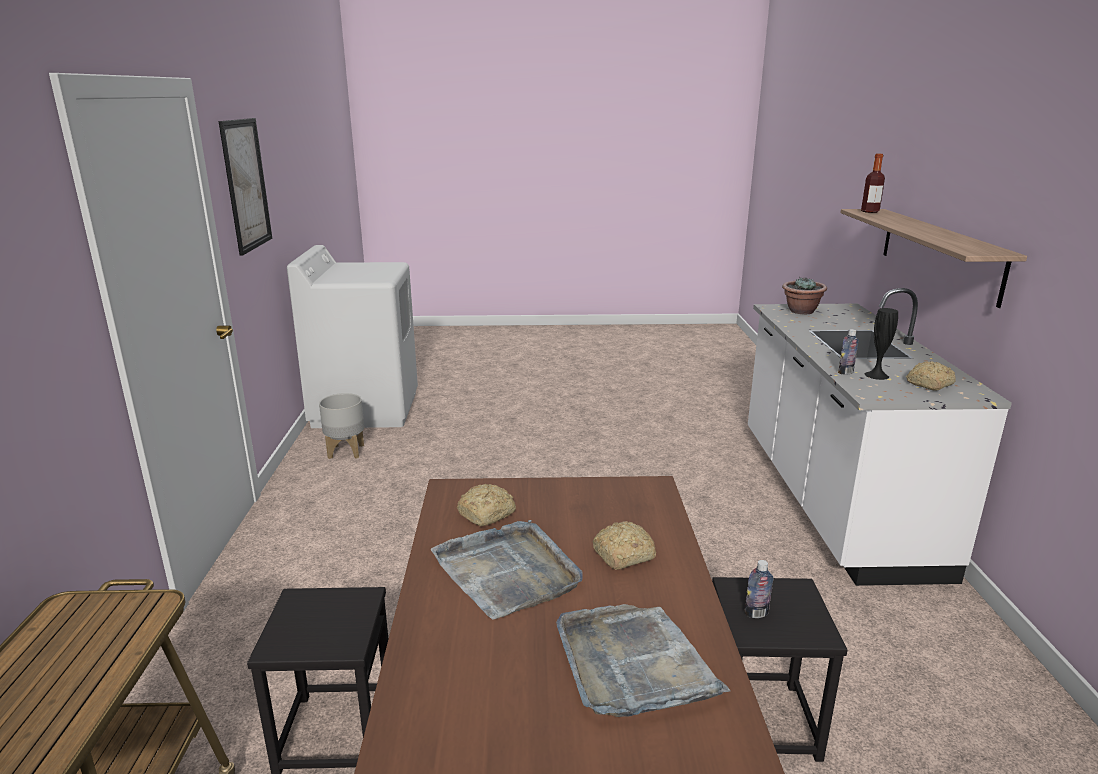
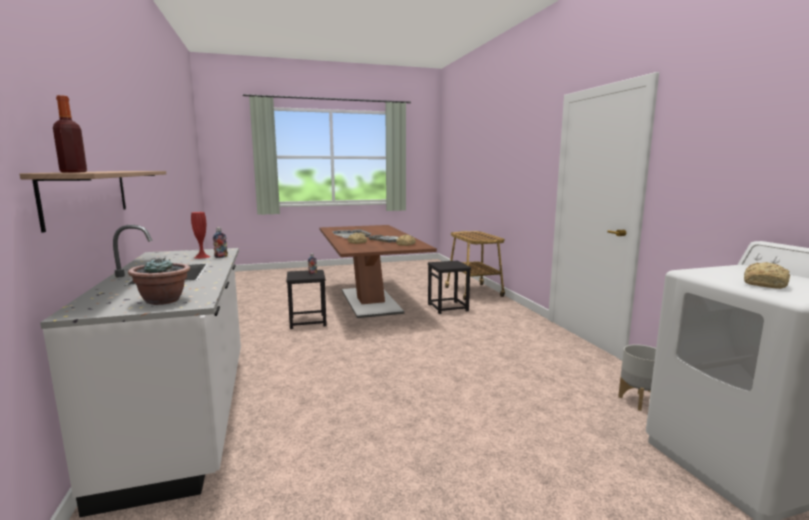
camera: 165 degrees right, 10 degrees down
picture [218,118,272,256] -> none
black vase [865,308,898,380] -> red vase [191,212,210,259]
bread [906,361,956,390] -> bread moved to [744,262,790,289]

